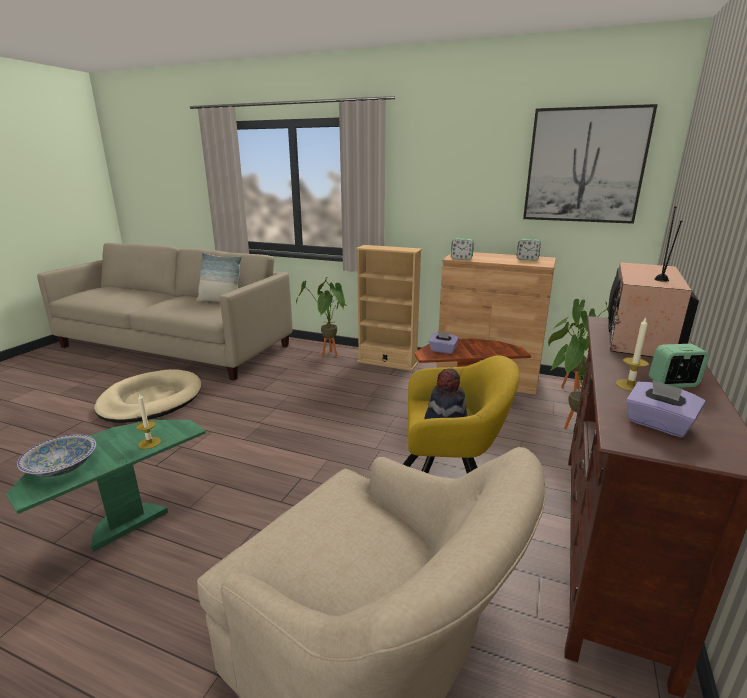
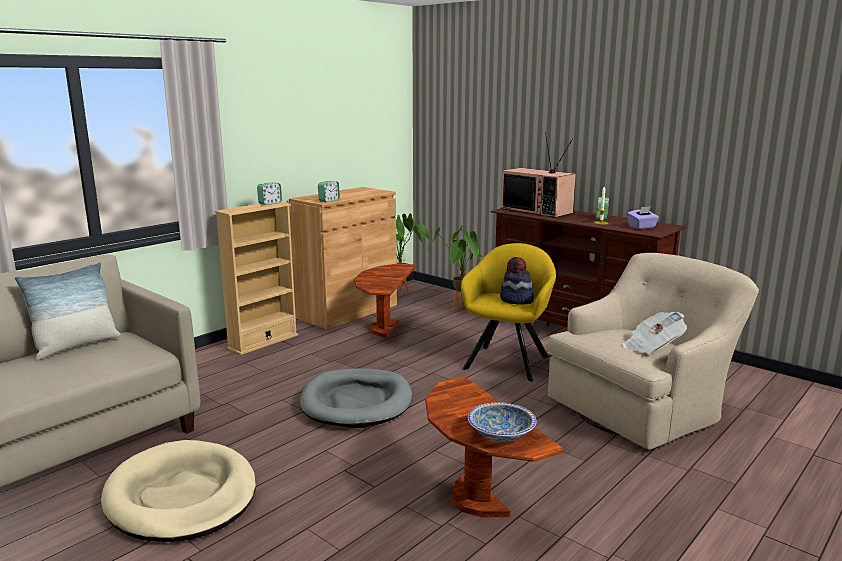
camera: 70 degrees left, 5 degrees down
green side table [6,420,206,552] -> brown side table [425,376,564,517]
candle [136,393,161,449] -> none
potted plant [296,276,348,356] -> none
purple tissue box [429,331,459,354] -> none
alarm clock [517,239,541,261] -> alarm clock moved to [257,182,282,205]
picture [523,104,658,224] -> none
none -> grey dog bed [300,369,412,428]
none -> newspaper [622,312,687,354]

